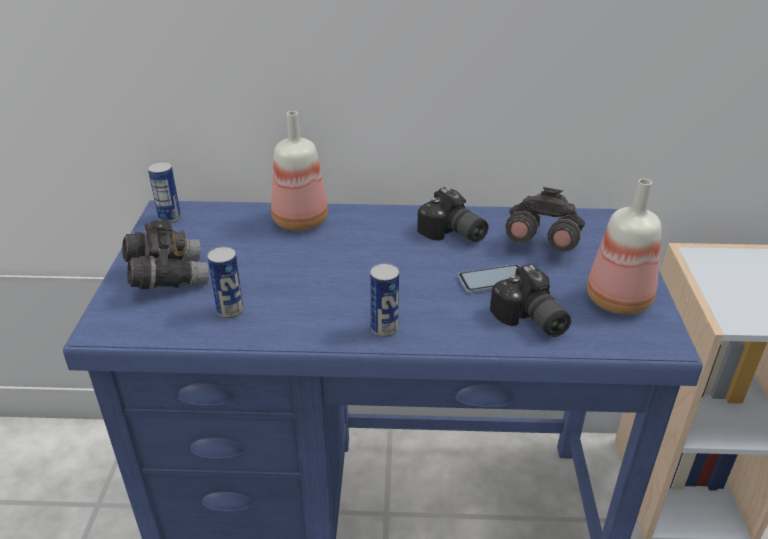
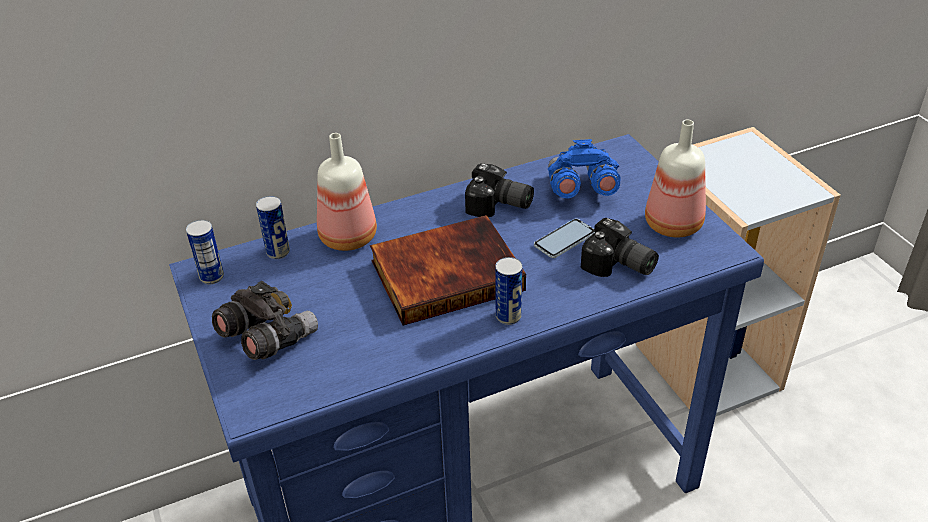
camera: 25 degrees left, 5 degrees up
can [207,246,244,319] -> can moved to [256,196,290,259]
grey binoculars [505,187,585,252] -> blue binoculars [548,139,621,198]
none -> book [370,215,526,326]

